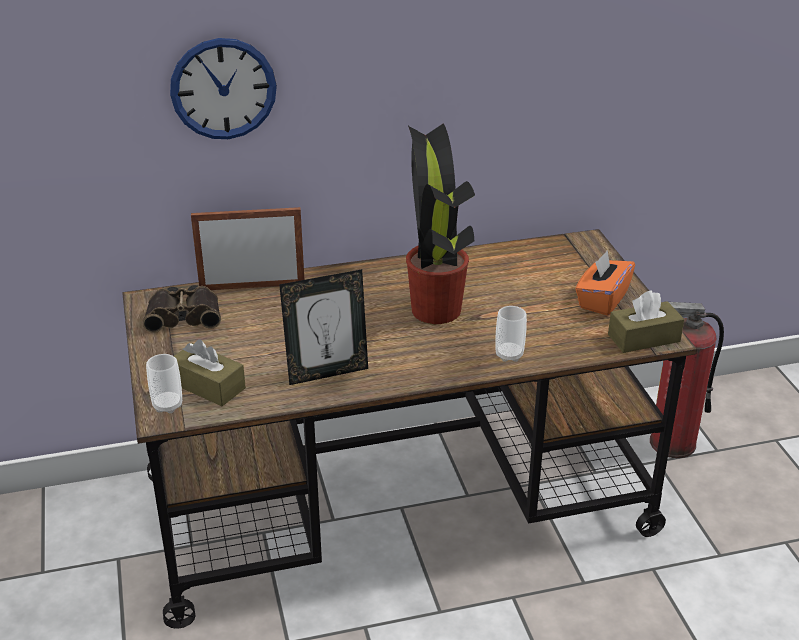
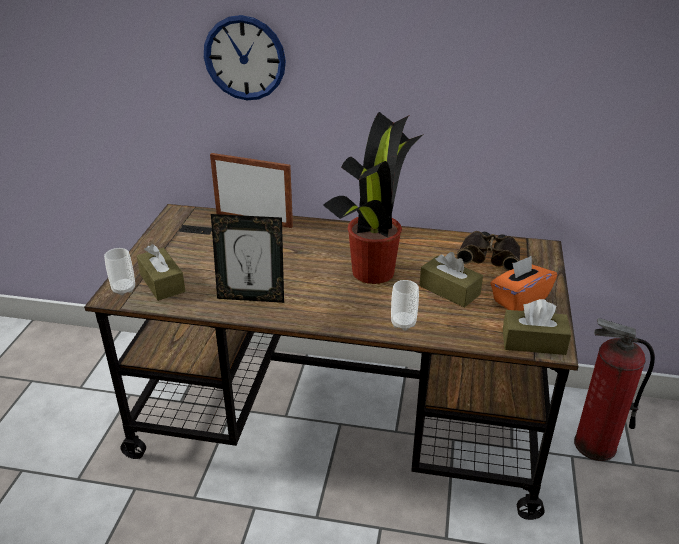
camera: 25 degrees right, 0 degrees up
binoculars [143,285,221,333] -> binoculars moved to [456,231,520,271]
none -> brown tissue box [420,252,483,308]

